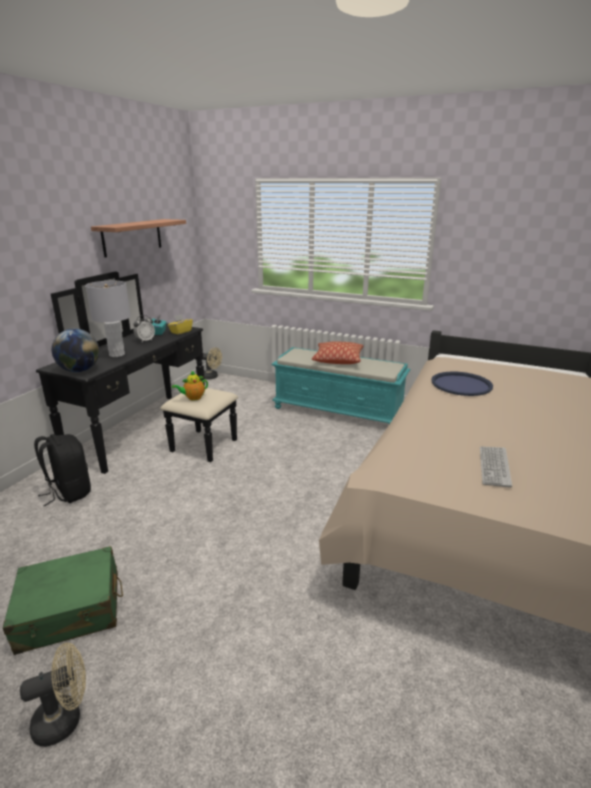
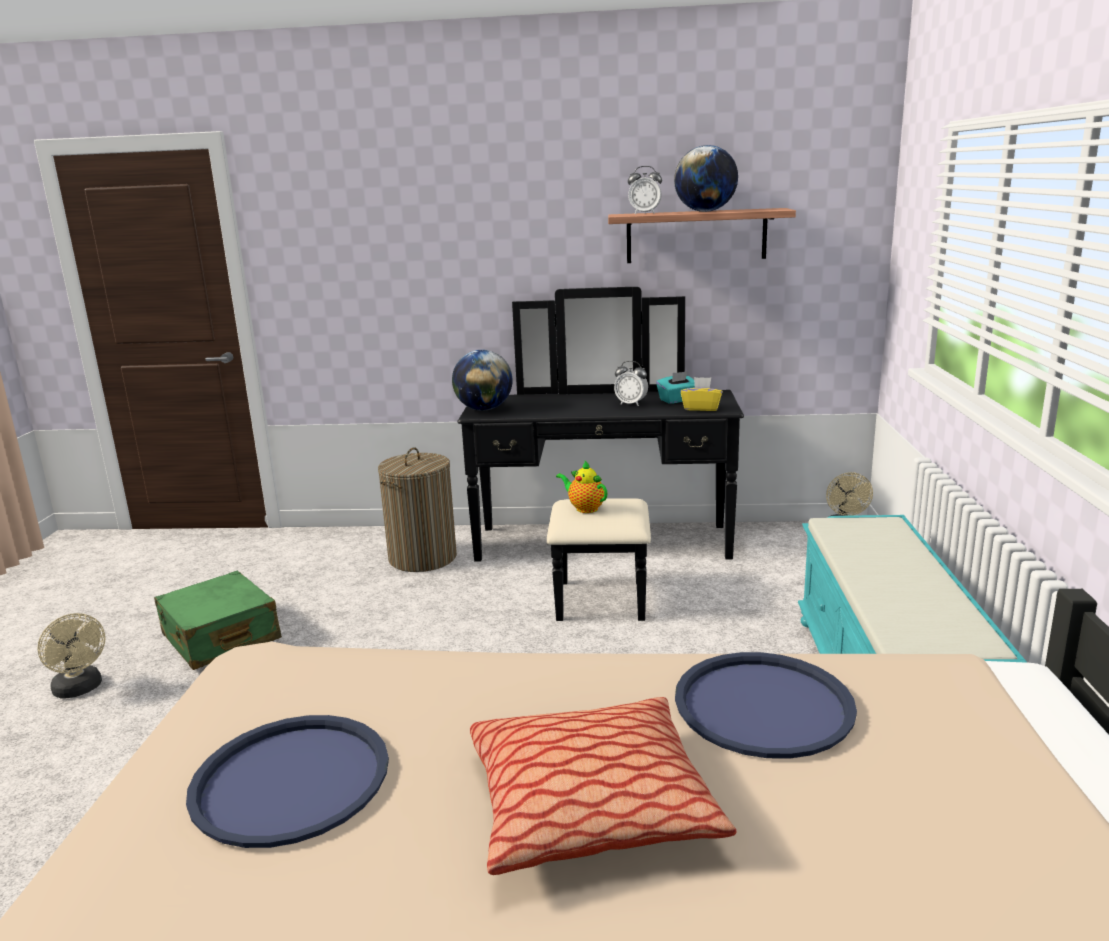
camera: 70 degrees right, 5 degrees down
black backpack [34,434,91,507] -> laundry basket [378,447,457,572]
grey table lamp [85,281,131,357] -> none
pillow [312,342,364,364] -> pillow moved to [470,697,737,875]
keyboard [480,447,512,488] -> blue tray [186,715,389,848]
none -> alarm clock [628,166,662,214]
none -> globe [674,145,738,212]

